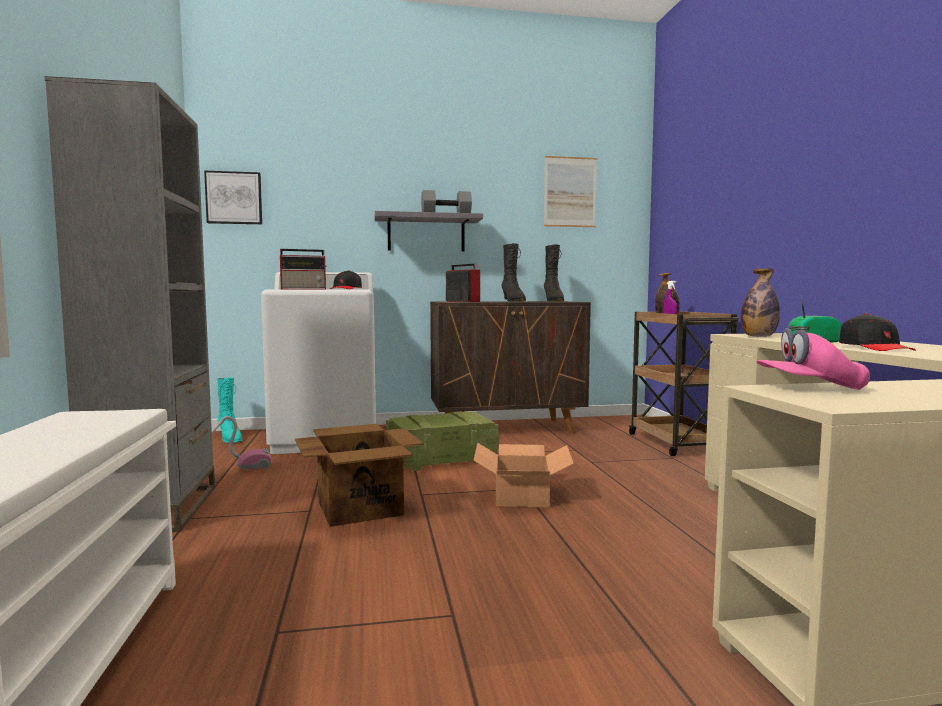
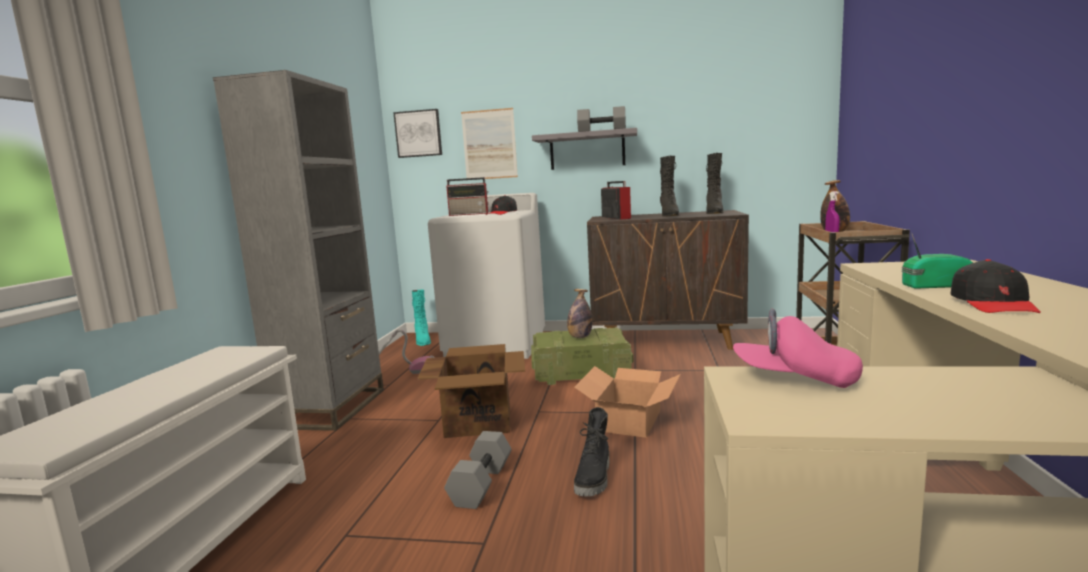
camera: 20 degrees right, 5 degrees up
picture [544,156,597,227] -> picture moved to [461,108,518,179]
bottle [741,268,780,337] -> bottle moved to [567,289,592,338]
none -> grey dumbbell [444,431,512,509]
none -> black boot [574,407,609,497]

